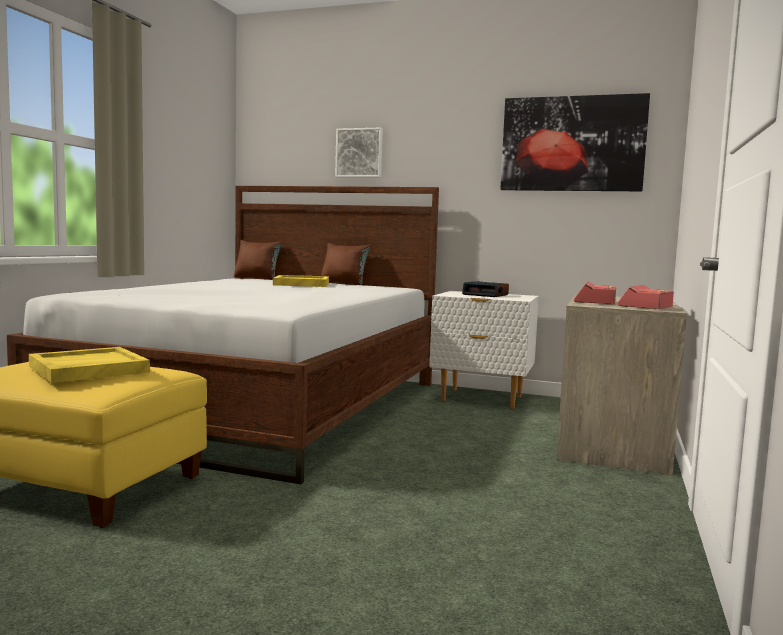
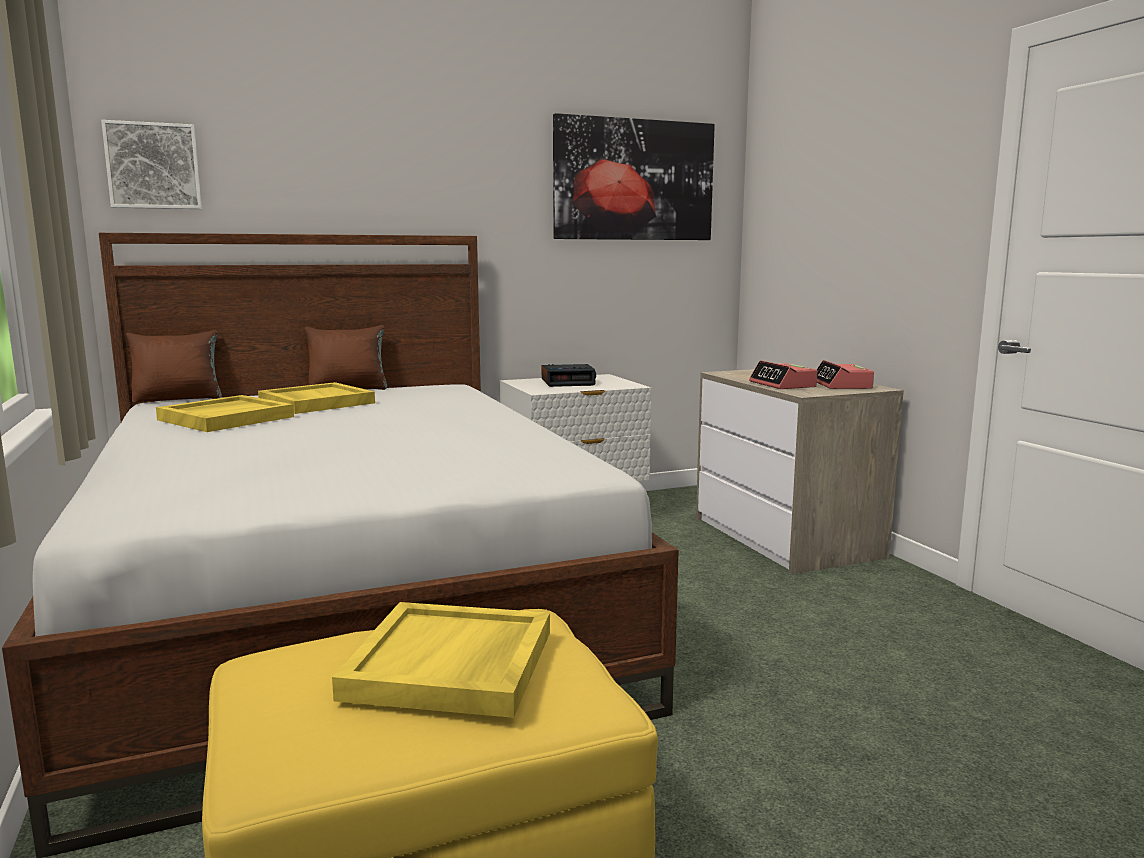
camera: 40 degrees left, 5 degrees up
picture [335,128,383,177] -> picture moved to [101,120,202,209]
none -> yellow tray [156,395,294,432]

